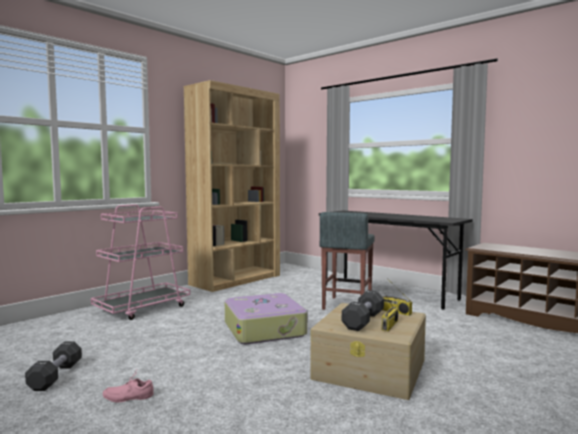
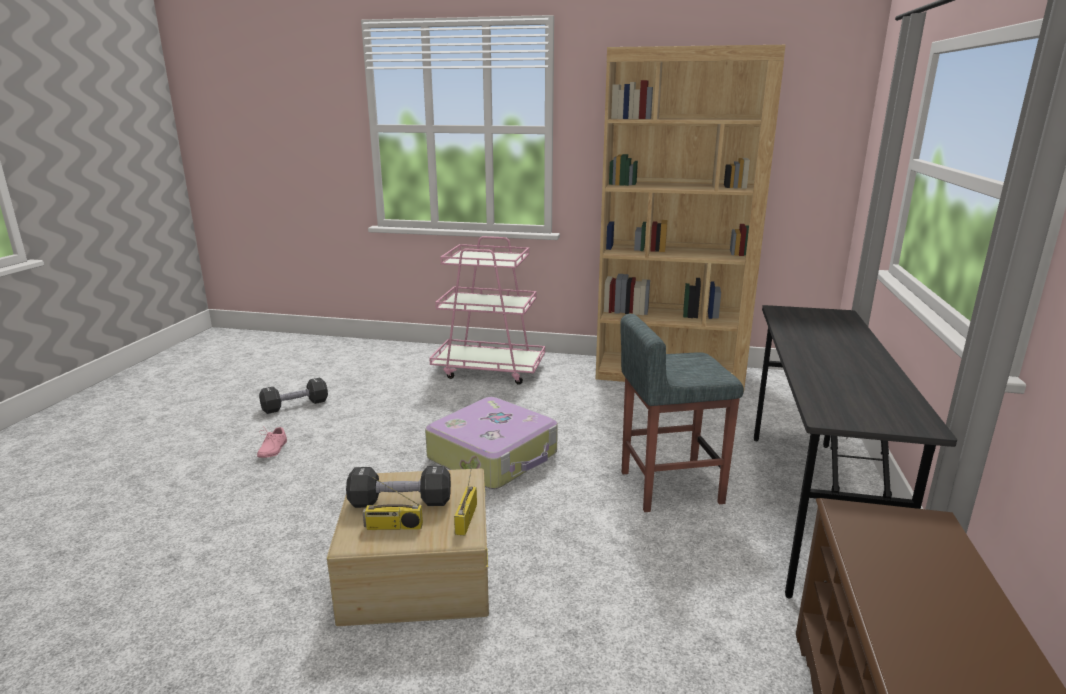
camera: 60 degrees right, 15 degrees up
pink shoe [103,370,154,402] -> pink shoe turned 135 degrees counterclockwise [257,426,287,458]

